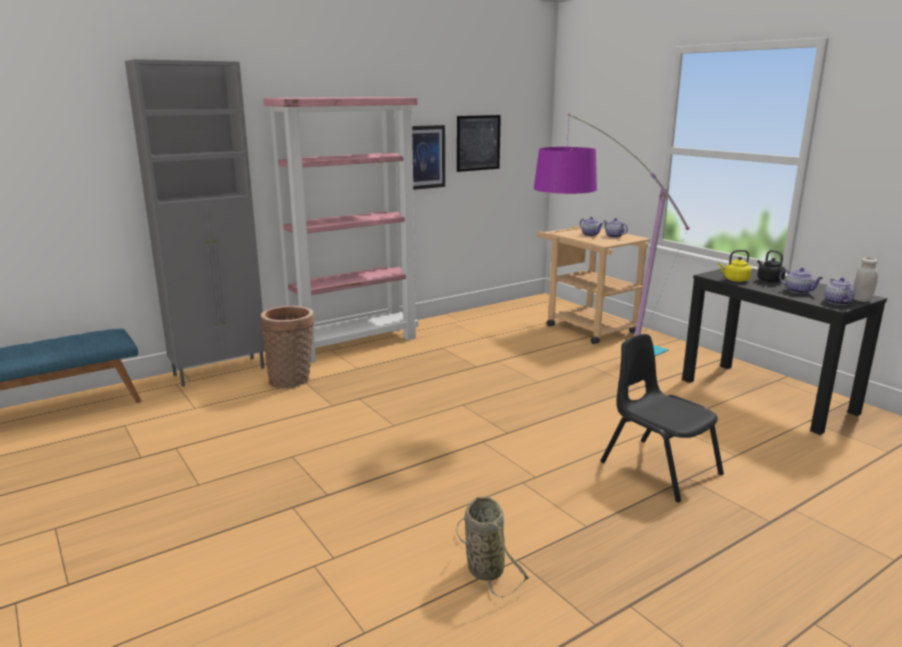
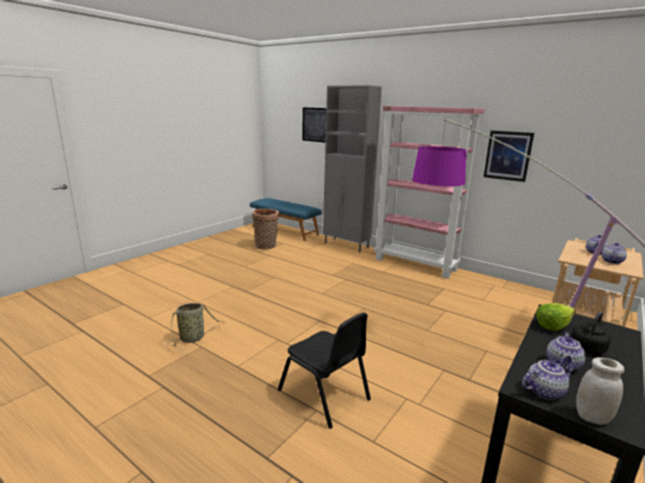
camera: 70 degrees right, 0 degrees up
basket [261,306,315,388] -> basket moved to [252,209,279,249]
picture [457,115,501,172] -> picture moved to [302,107,326,142]
black chair [600,334,724,502] -> black chair turned 105 degrees clockwise [278,313,371,429]
yellow kettle [718,250,752,282] -> lettuce [536,303,576,331]

